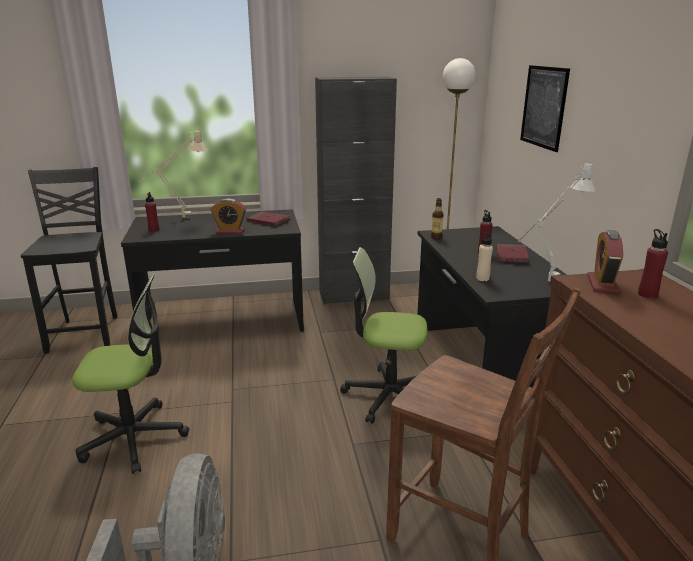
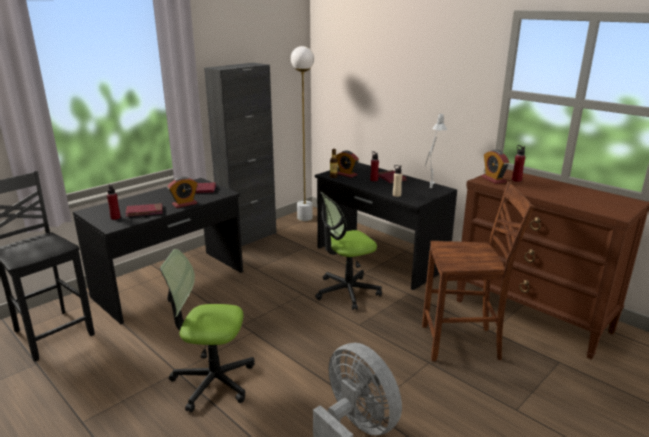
camera: 35 degrees left, 0 degrees up
office chair [72,274,189,474] -> office chair turned 135 degrees counterclockwise [160,249,255,412]
beige table lamp [138,131,208,218] -> none
picture [520,65,570,152] -> none
none -> red book [126,203,162,217]
none -> alarm clock [336,151,359,178]

